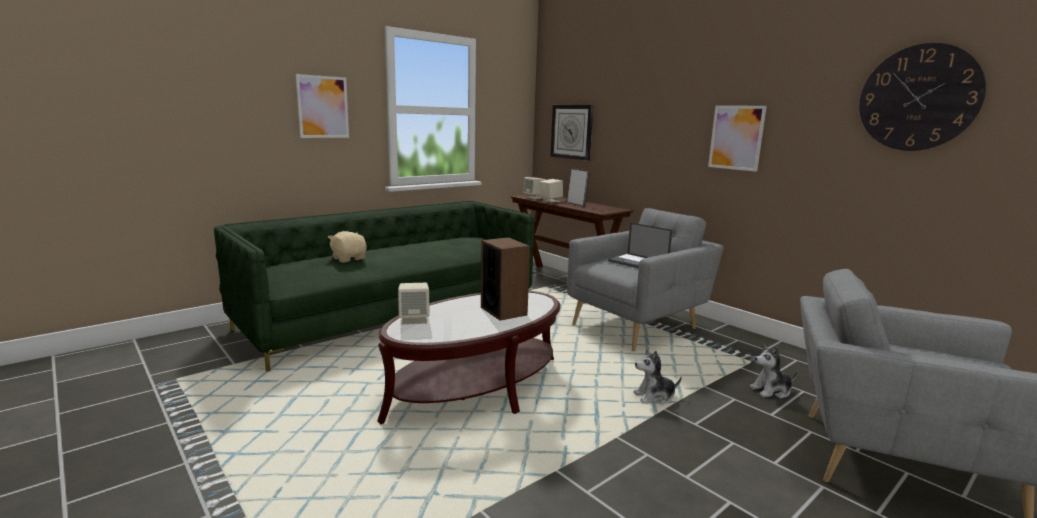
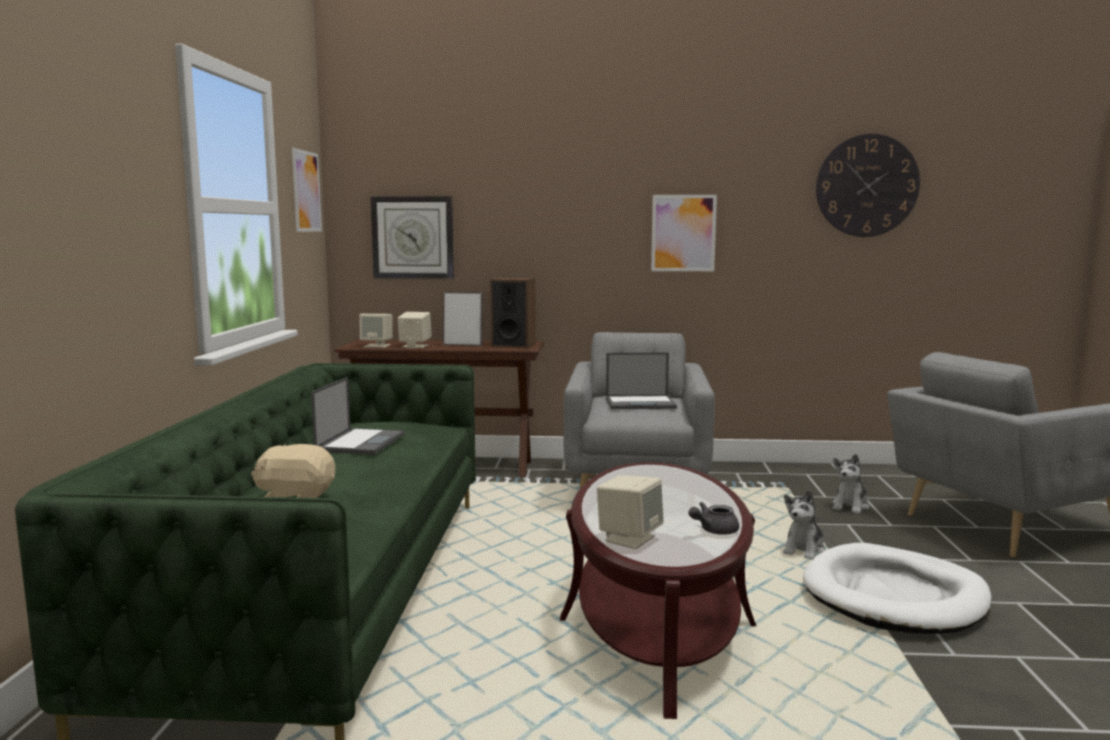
camera: 45 degrees left, 5 degrees down
picture [296,74,349,138] -> picture moved to [292,148,322,232]
speaker [481,237,530,321] -> speaker moved to [490,277,536,348]
none -> laptop [311,377,405,455]
none -> grey teapot [689,502,739,535]
none -> white dog bed [803,543,991,634]

